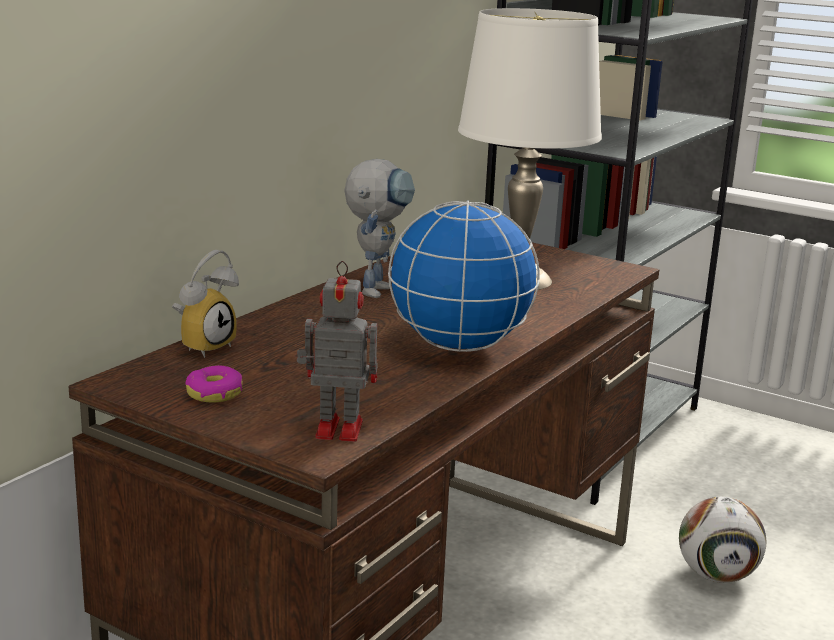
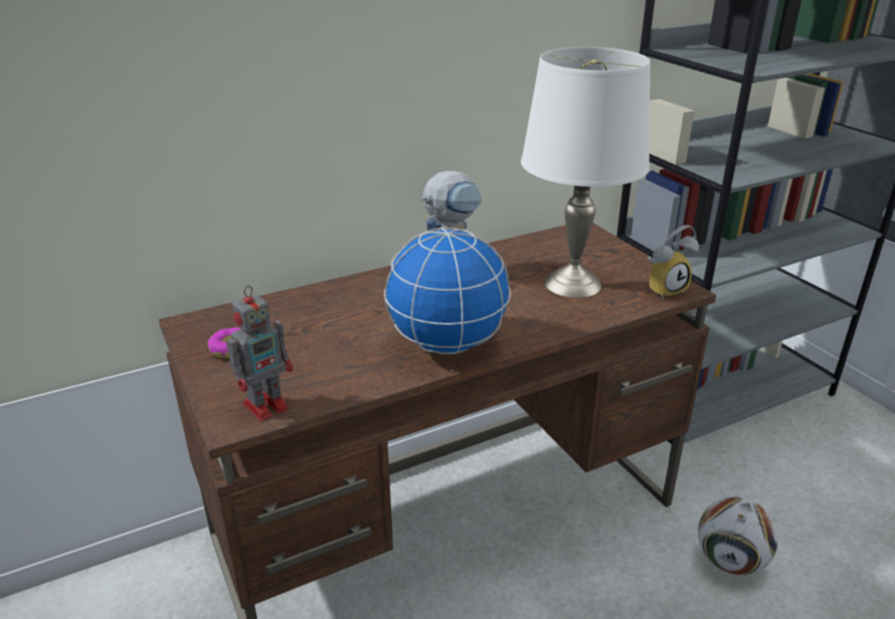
camera: 30 degrees right, 10 degrees up
alarm clock [172,250,239,358] -> alarm clock moved to [647,225,699,299]
toy robot [297,261,378,442] -> toy robot turned 105 degrees clockwise [226,285,293,421]

